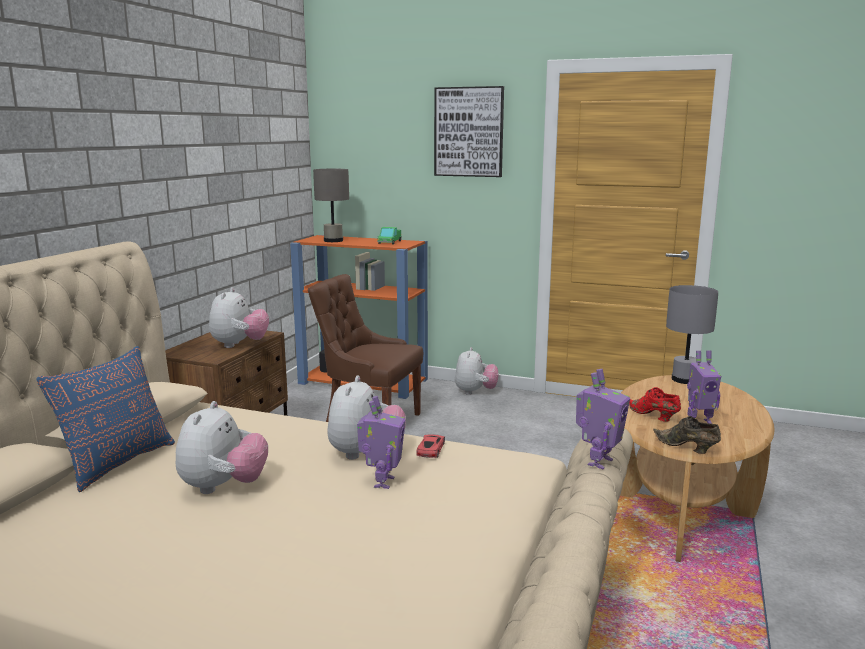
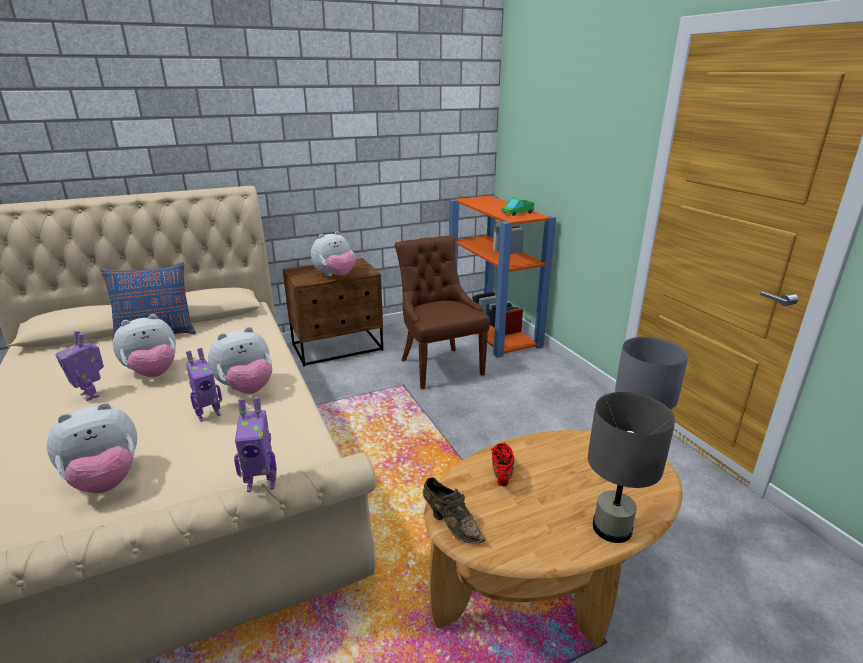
camera: 45 degrees right, 10 degrees up
grey table lamp [313,169,349,242] -> grey table lamp moved to [588,392,675,543]
red toy car [416,434,445,458] -> none
picture [434,86,504,177] -> none
plush toy [455,347,499,395] -> plush toy moved to [47,402,137,493]
brown shoe [653,416,721,454] -> brown shoe turned 135 degrees clockwise [423,477,486,544]
toy robot [687,350,721,424] -> toy robot moved to [55,331,104,401]

